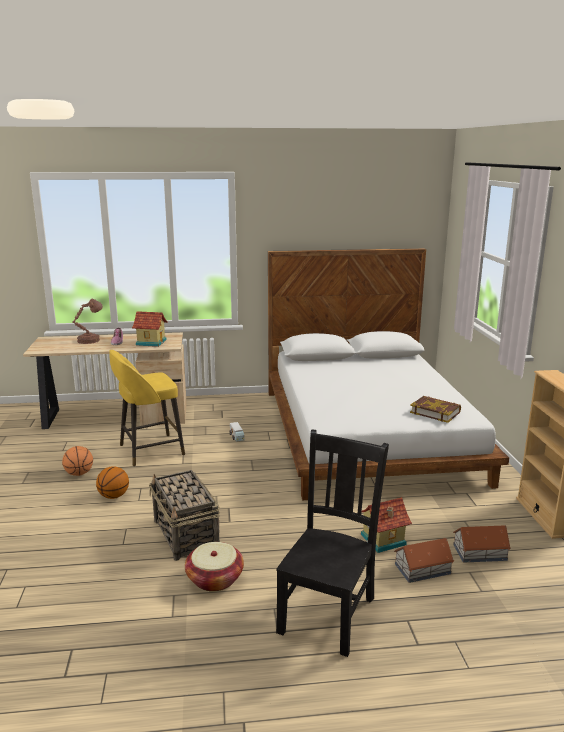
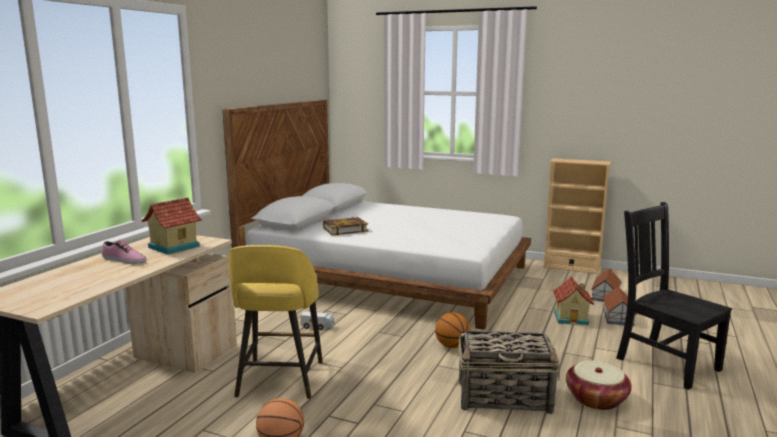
camera: 60 degrees left, 5 degrees down
brown table lamp [72,299,103,344] -> none
basketball [96,466,129,499] -> basketball moved to [435,312,470,348]
book [410,396,461,423] -> book moved to [323,217,368,235]

